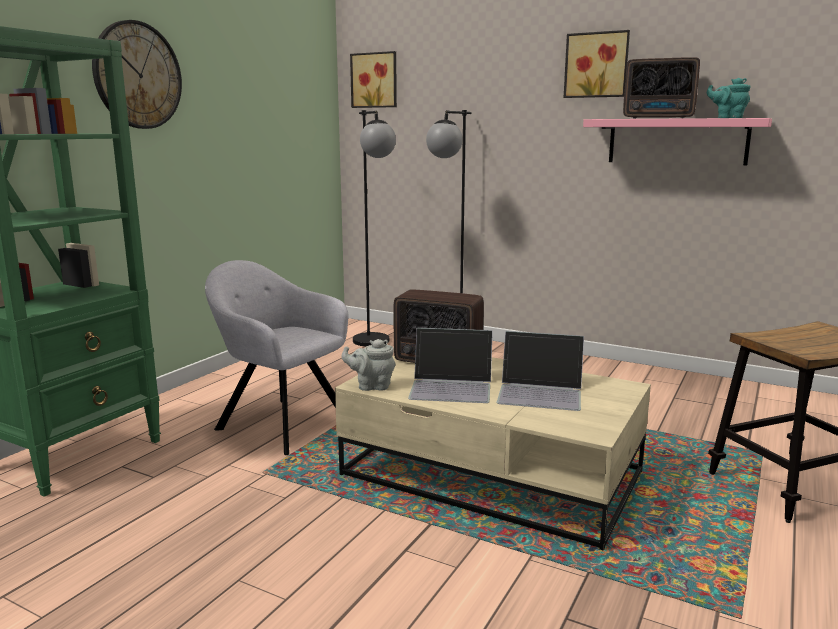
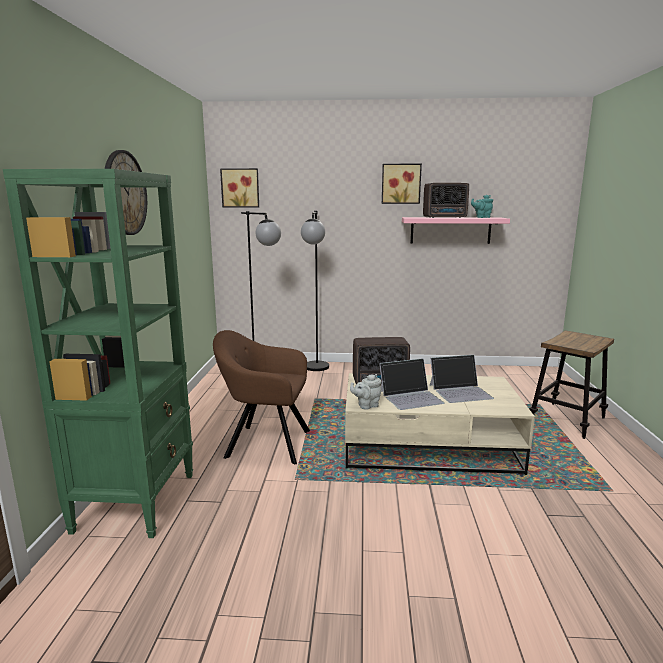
camera: 25 degrees left, 0 degrees up
grey armchair [205,260,349,455] -> brown armchair [213,330,310,464]

